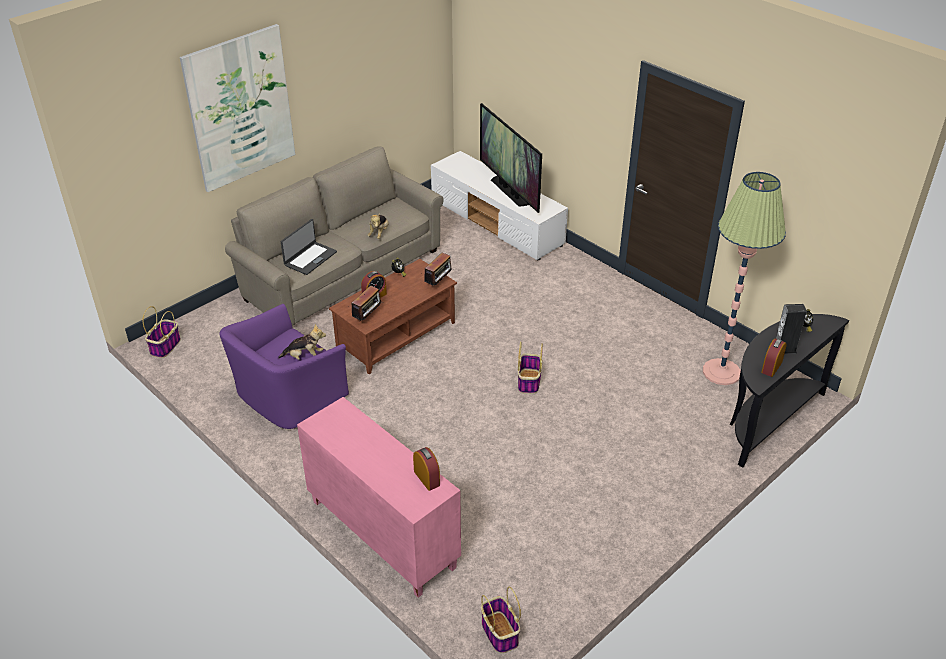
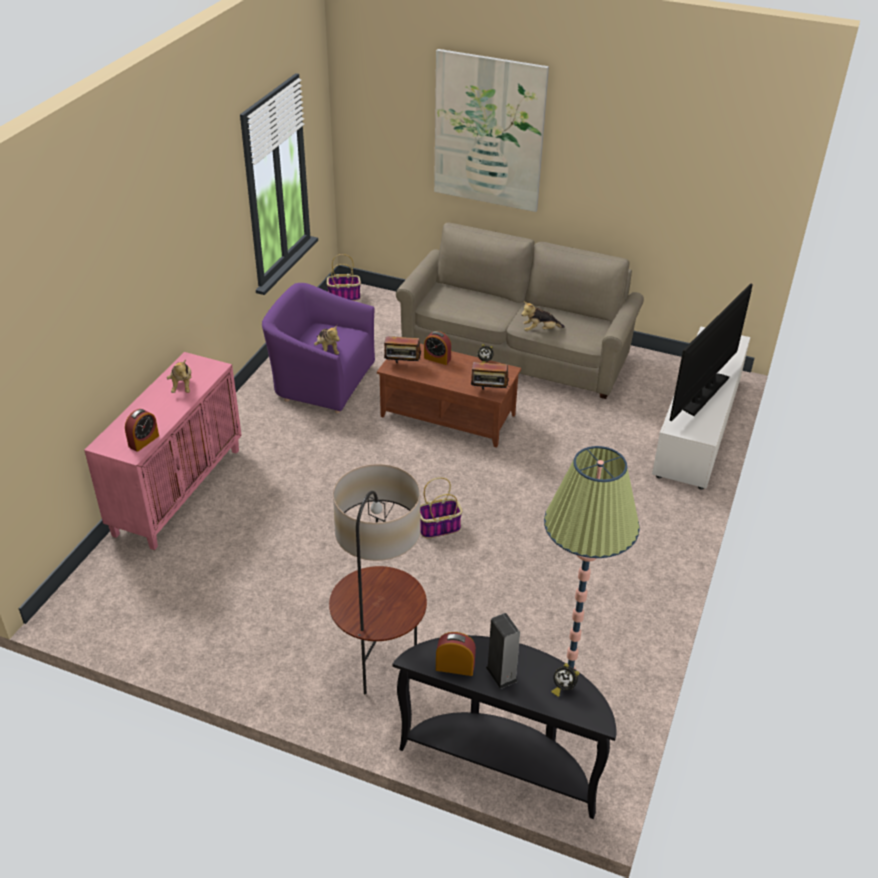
camera: 65 degrees right, 0 degrees up
laptop [281,219,337,275] -> none
basket [481,587,521,653] -> none
none -> plush toy [167,359,191,393]
none -> floor lamp [329,464,427,694]

